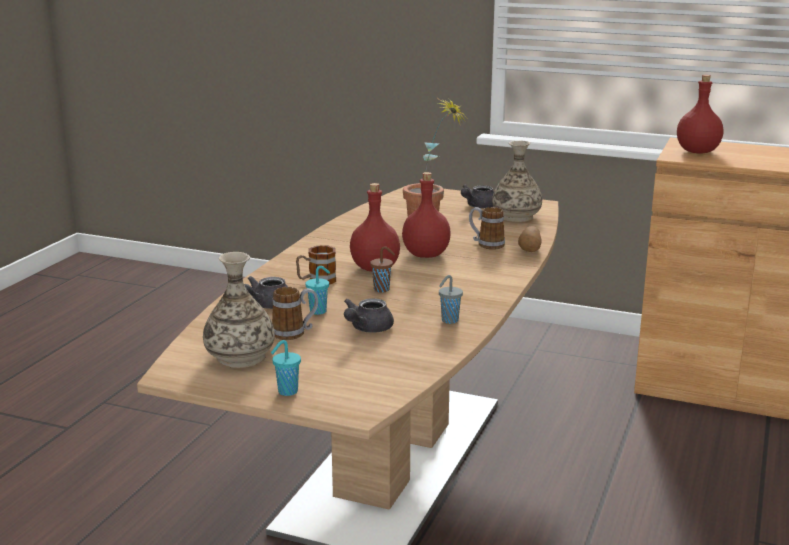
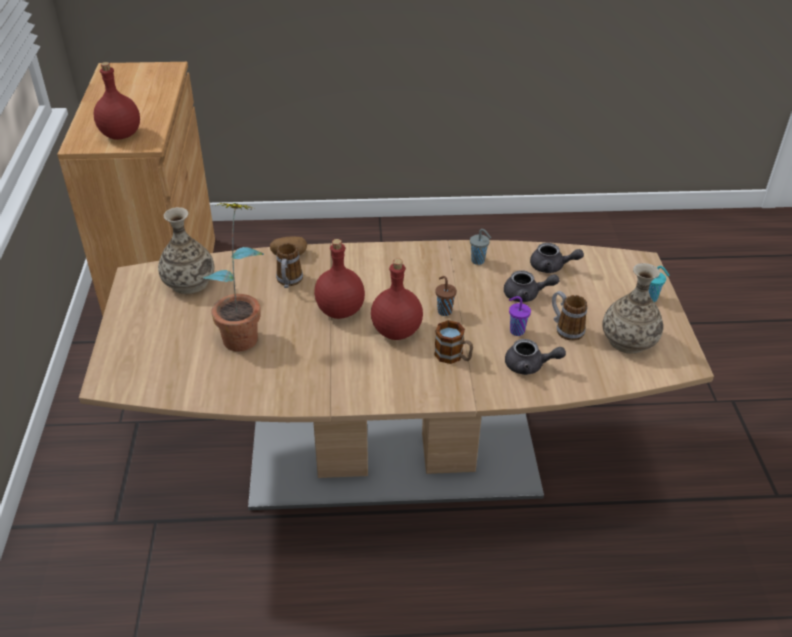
camera: 115 degrees left, 20 degrees up
turquoise cup [305,266,330,315] -> purple cup [509,296,531,336]
grey teapot [461,185,494,209] -> grey teapot moved to [530,243,584,273]

